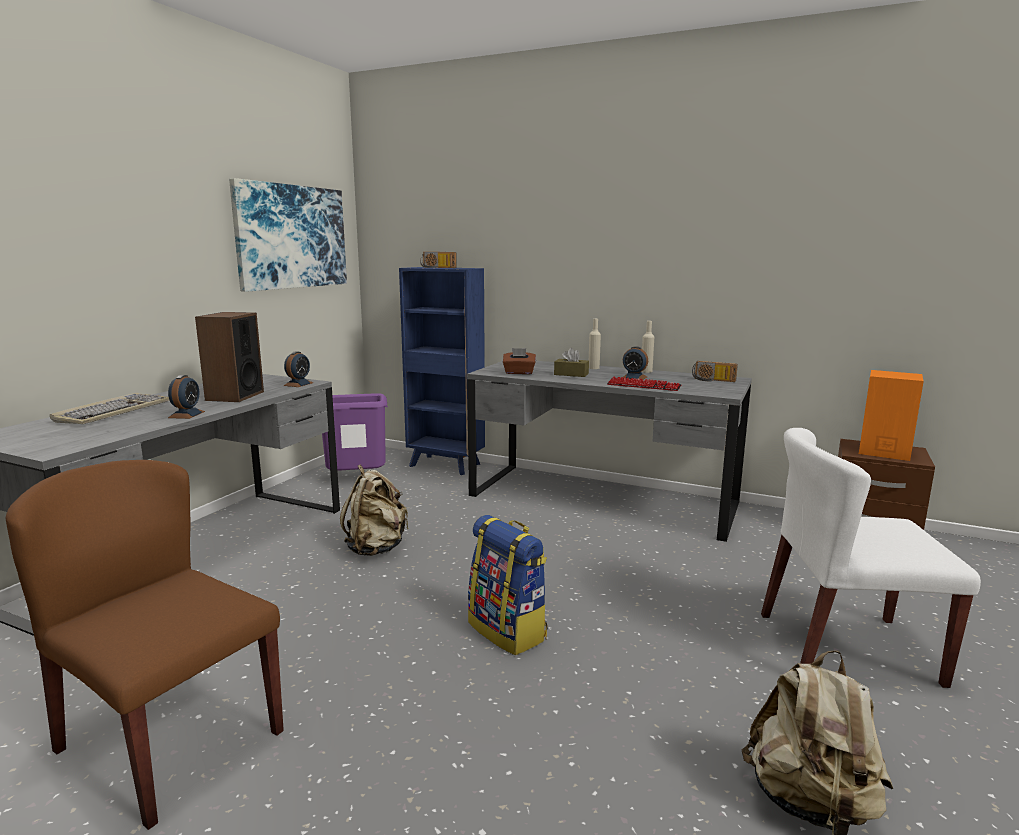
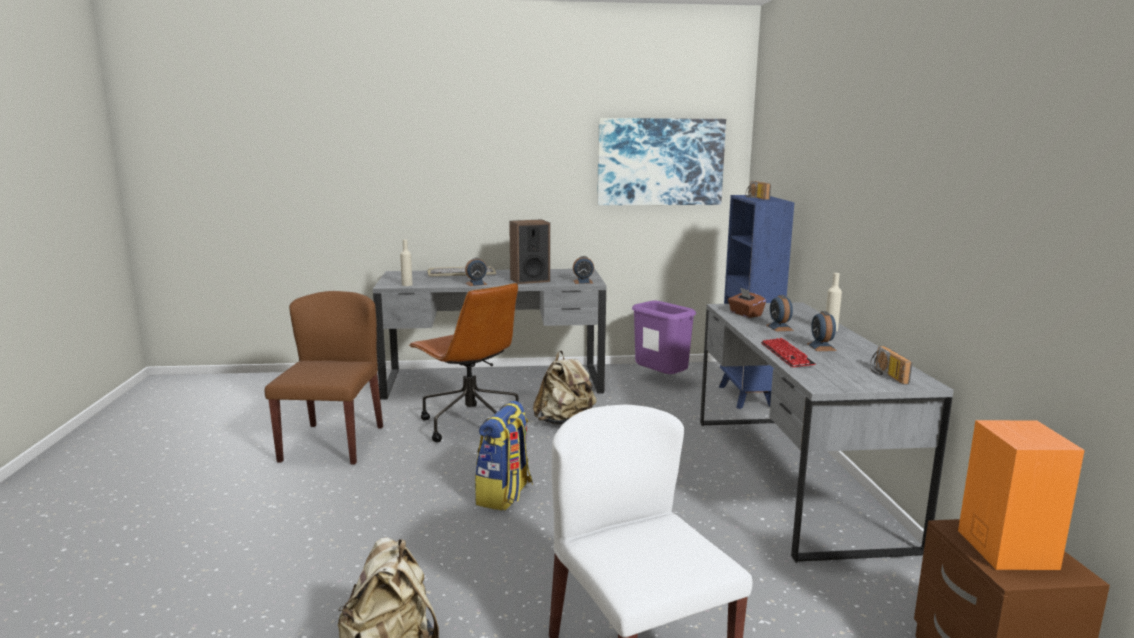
camera: 60 degrees right, 0 degrees up
brown tissue box [554,348,589,377] -> alarm clock [766,295,794,332]
beige bottle [642,321,654,373] -> beige bottle moved to [400,239,413,286]
none -> brown office chair [408,283,519,442]

